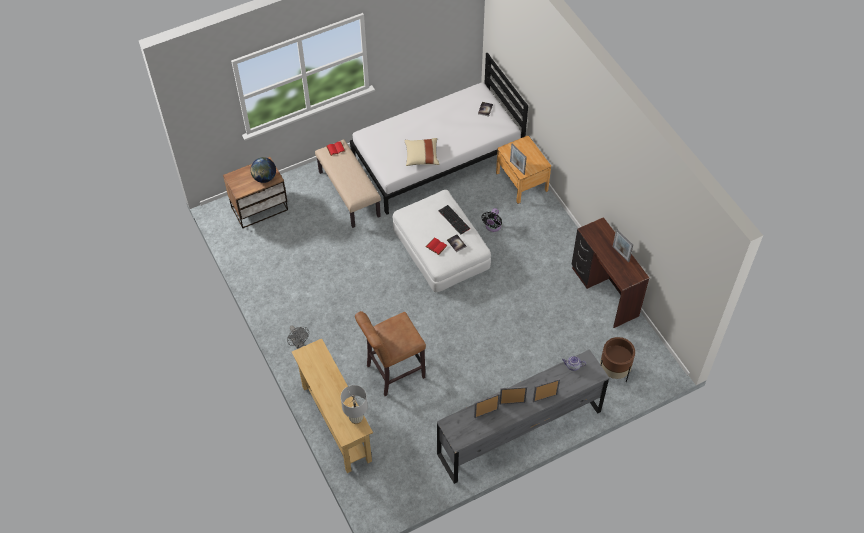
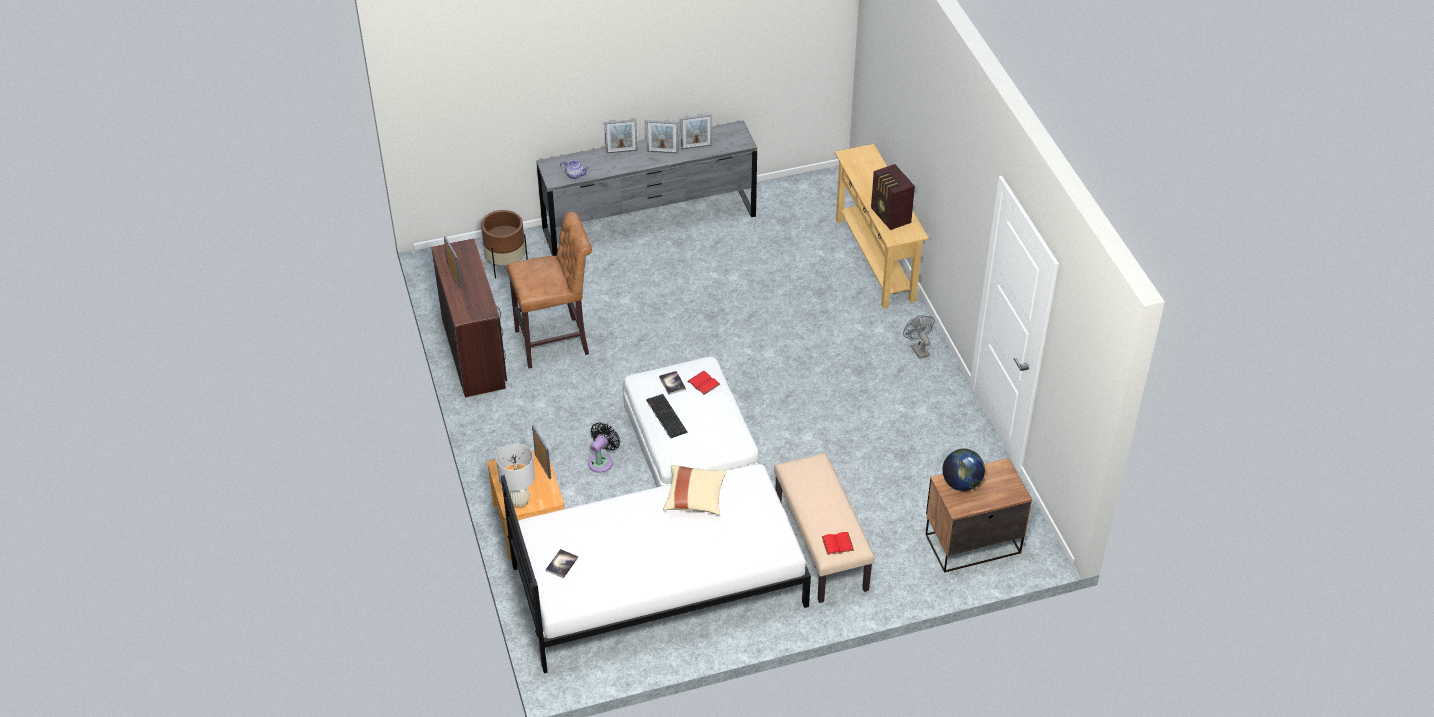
camera: 170 degrees left, 10 degrees down
white table lamp [341,385,368,424] -> white table lamp moved to [496,443,535,508]
brown stool [355,311,426,396] -> brown stool moved to [507,212,592,369]
none -> radio [871,164,915,230]

